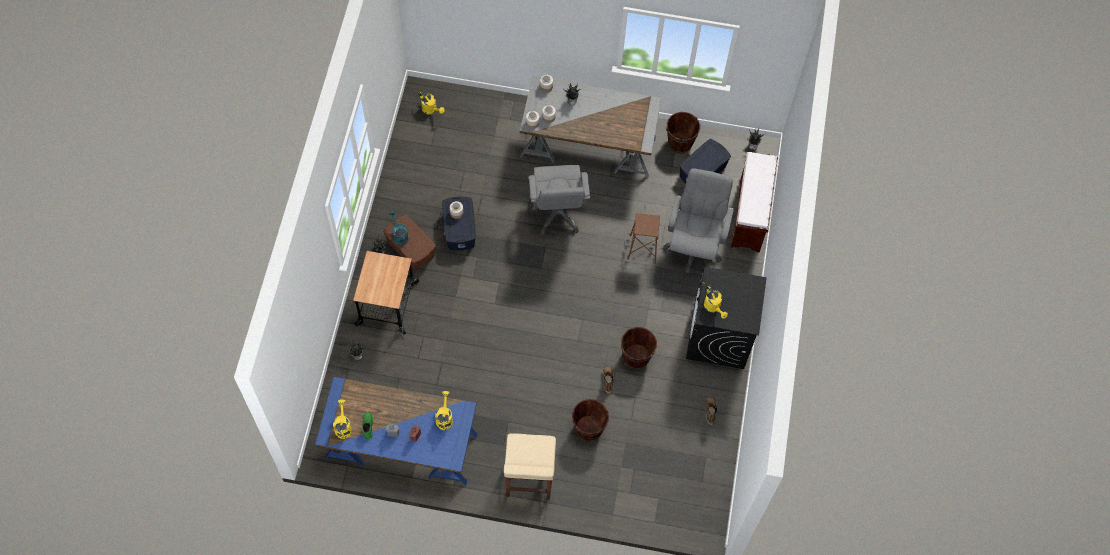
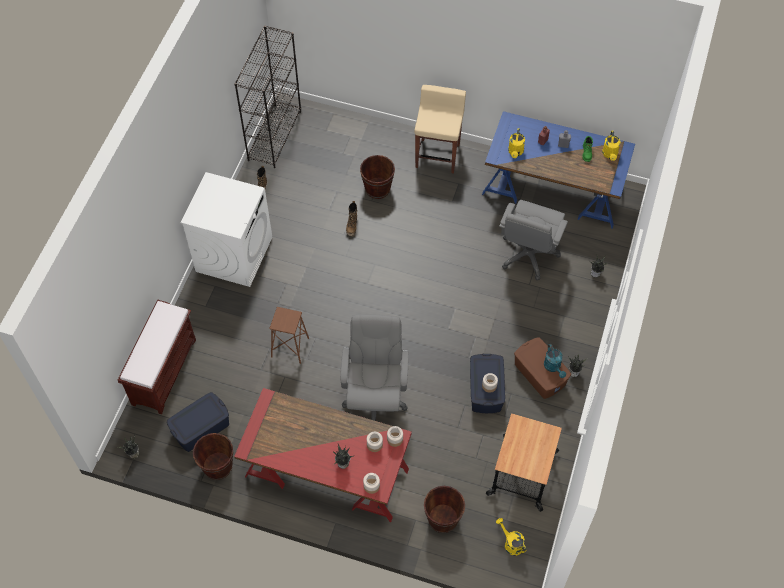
camera: 170 degrees left, 5 degrees down
cart [353,251,419,334] -> cart moved to [486,413,562,512]
grey desk [520,76,661,179] -> red desk [234,388,412,522]
brown bucket [621,327,657,369] -> brown bucket moved to [424,486,465,533]
grey office chair [664,168,734,273] -> grey office chair moved to [499,200,568,280]
black washing machine [686,267,767,369] -> white washing machine [180,172,272,287]
yellow watering can [704,286,728,319] -> none
none -> black bookcase [234,25,301,168]

